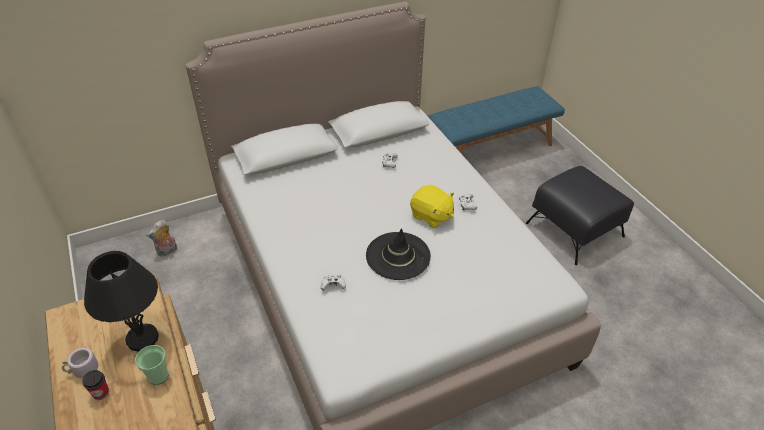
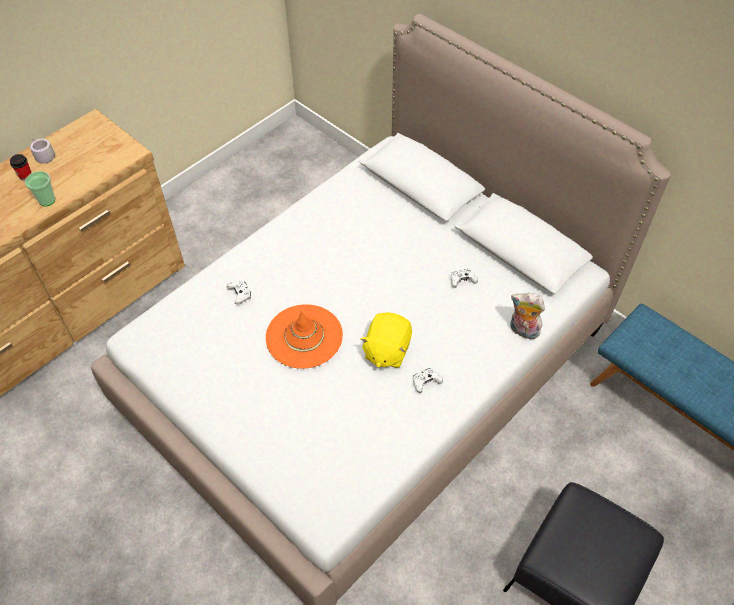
camera: 70 degrees right, 10 degrees up
black table lamp [84,251,159,351] -> none
plush toy [146,220,177,257] -> plush toy moved to [511,293,545,339]
black hat [366,228,431,280] -> orange hat [266,304,343,369]

